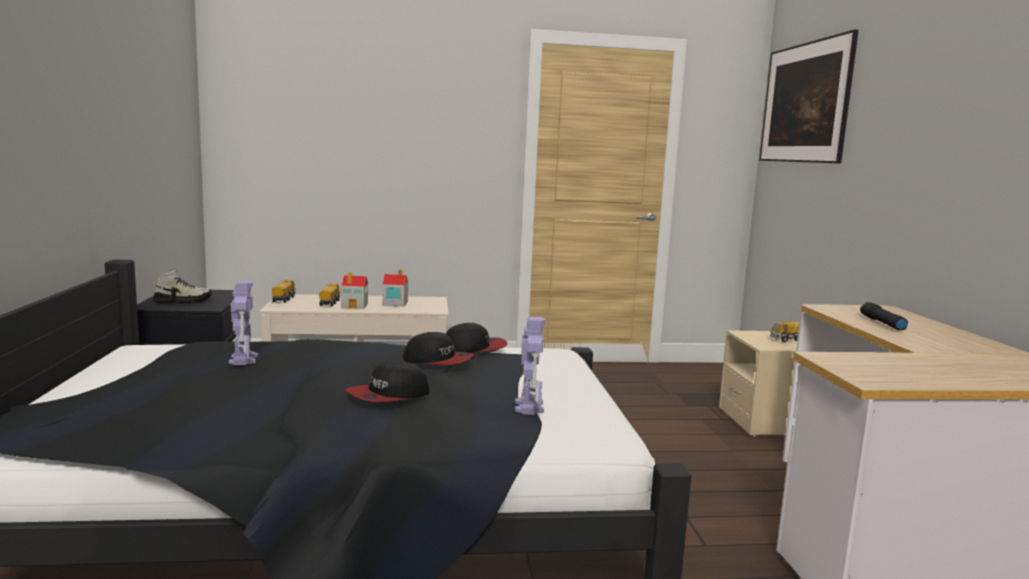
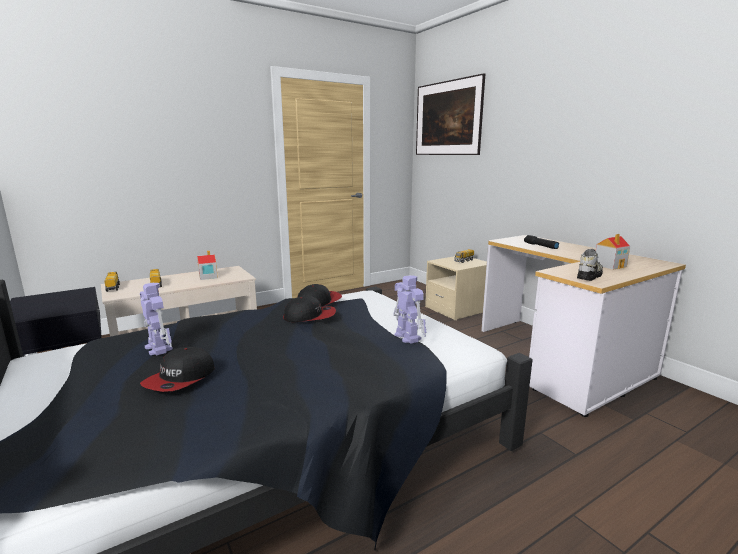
camera: 25 degrees left, 5 degrees up
shoe [153,269,212,304] -> shoe moved to [577,249,603,281]
toy house [341,272,369,309] -> toy house moved to [596,234,630,269]
cap [346,361,430,402] -> cap moved to [140,347,215,392]

